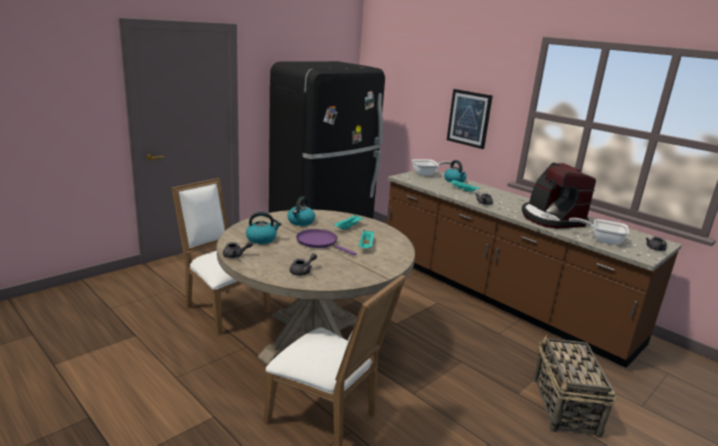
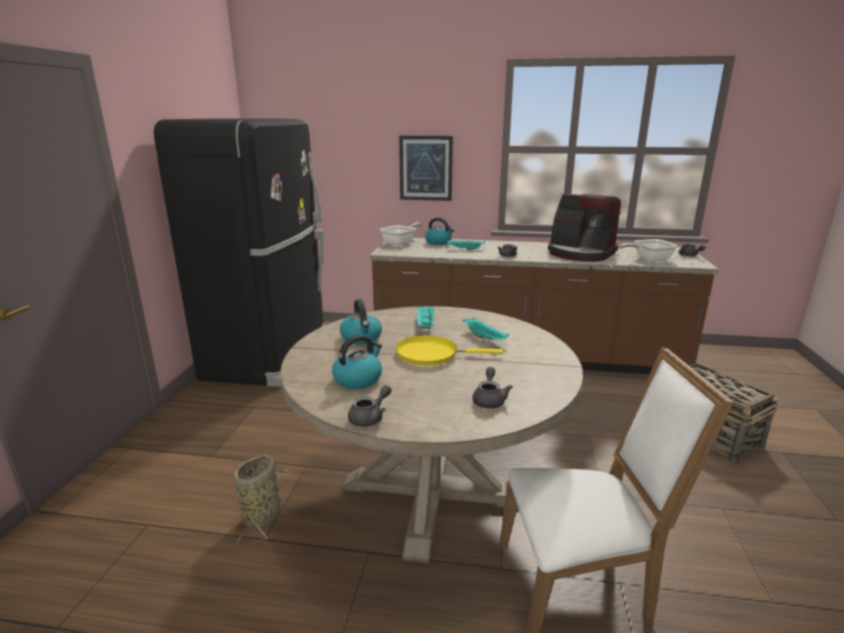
camera: 35 degrees left, 0 degrees up
white chair [172,178,270,335] -> basket [234,455,287,546]
purple frying pan [296,229,356,255] -> yellow frying pan [396,335,503,365]

